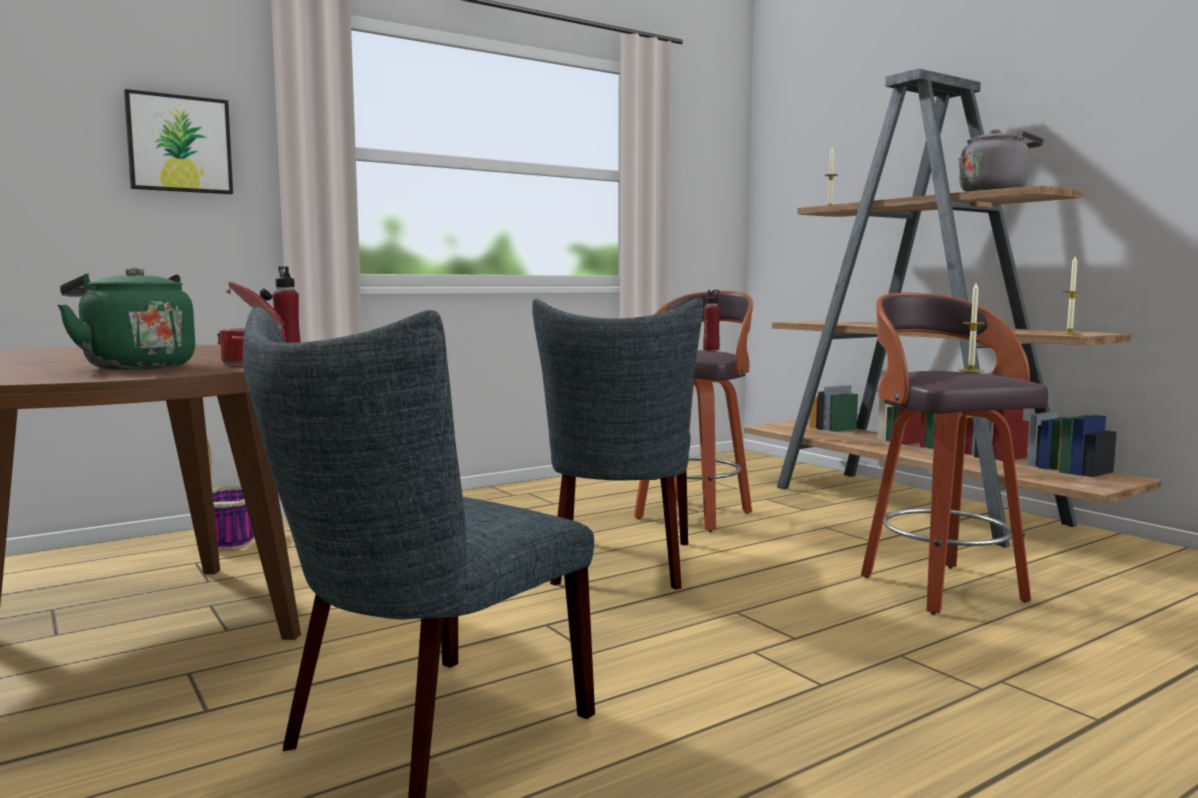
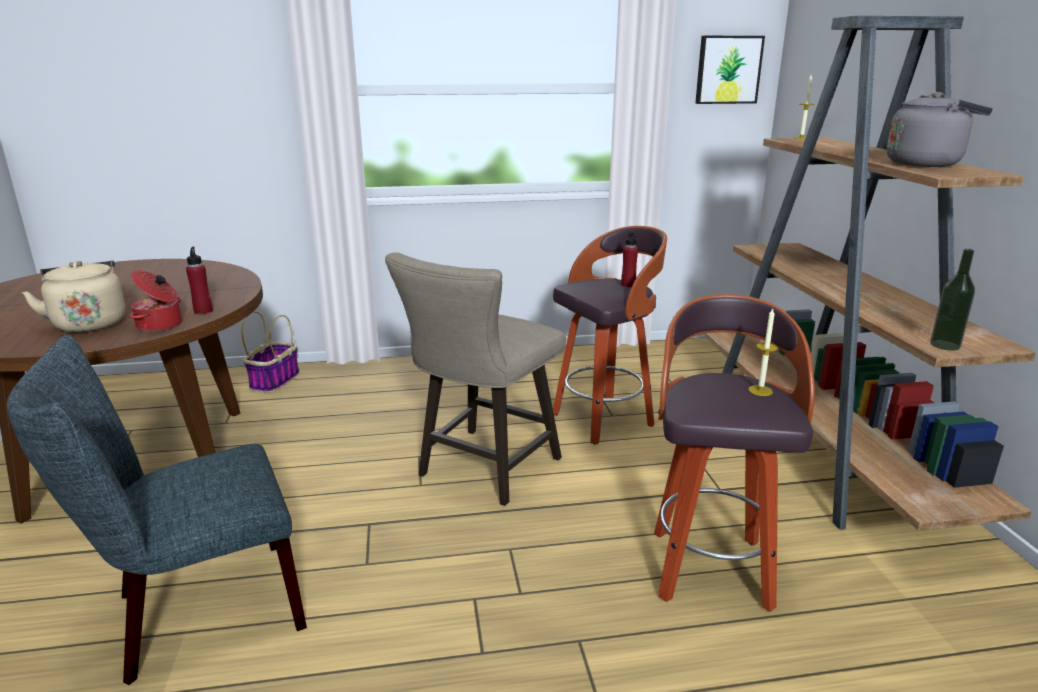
camera: 25 degrees right, 15 degrees up
green kettle [58,267,195,370] -> beige kettle [22,260,125,332]
picture [124,89,233,194] -> picture moved to [695,36,765,104]
grey chair [532,298,703,590] -> beige stool [385,252,566,506]
candle [1058,256,1083,334] -> bottle [930,249,975,351]

